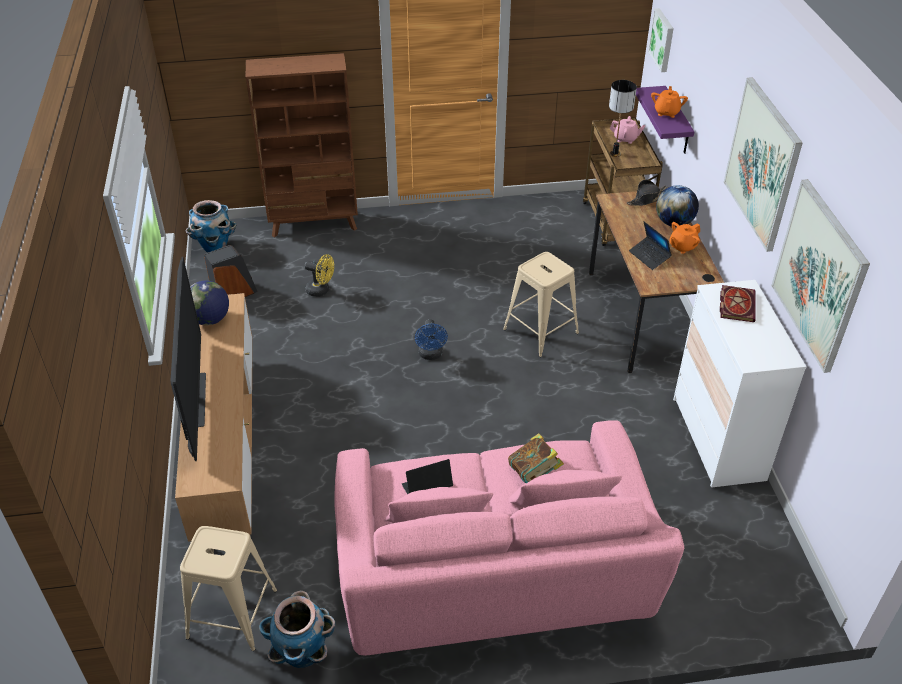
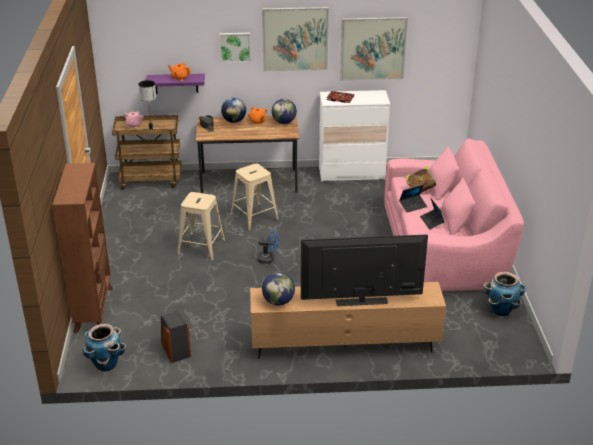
camera: 85 degrees left, 10 degrees down
beige stool [180,526,277,651] -> beige stool moved to [178,192,225,260]
yellow fan [305,254,334,297] -> none
laptop [629,222,672,270] -> laptop moved to [399,185,427,212]
picture [648,8,674,72] -> picture moved to [220,33,251,63]
none -> globe [272,99,297,124]

